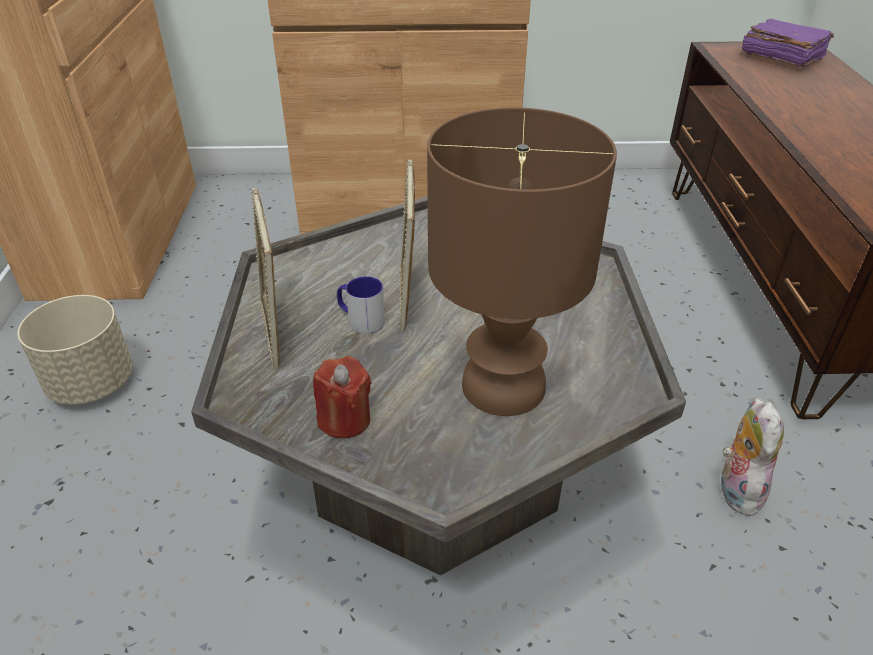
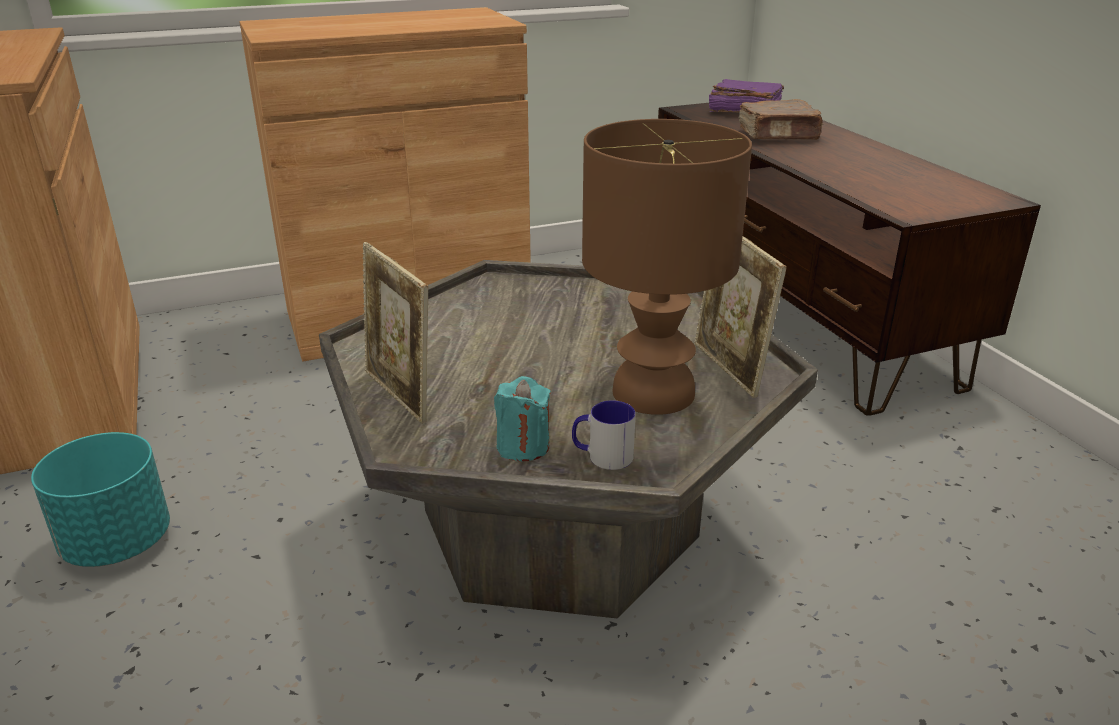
camera: 20 degrees left, 10 degrees down
beige planter [17,295,133,405] -> turquoise planter [31,432,170,567]
red candle [313,356,371,439] -> turquoise candle [494,376,551,461]
mug [337,276,385,334] -> mug moved to [572,400,636,470]
picture frame [398,160,415,332] -> picture frame moved to [694,236,787,398]
plush toy [721,398,784,517] -> none
none -> brown book [738,99,824,140]

